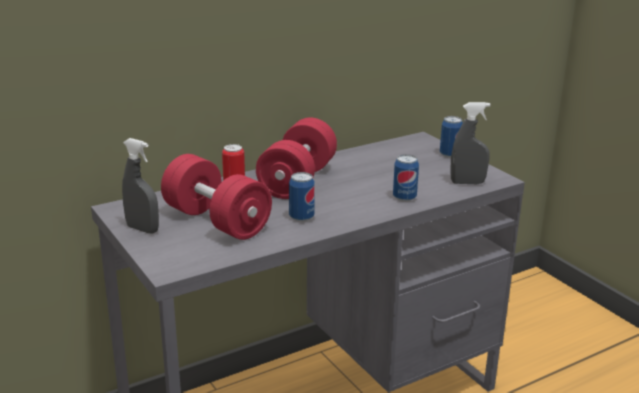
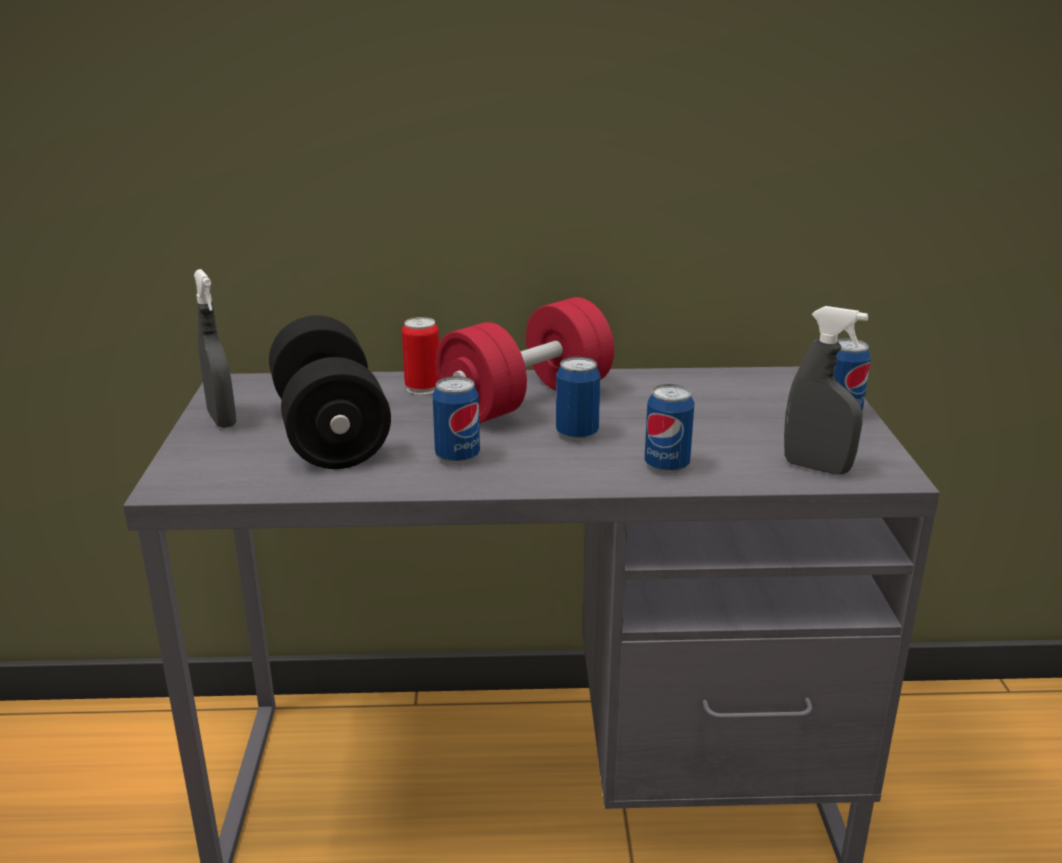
camera: 30 degrees right, 0 degrees up
red dumbbell [161,154,272,240] -> black dumbbell [269,315,391,469]
none -> can [556,356,601,441]

